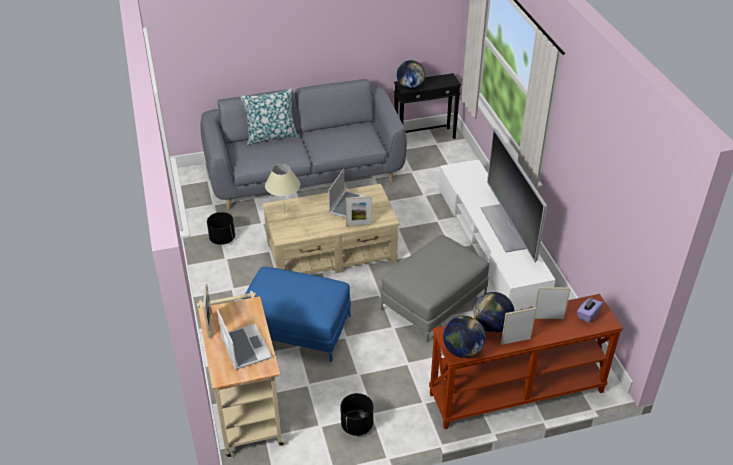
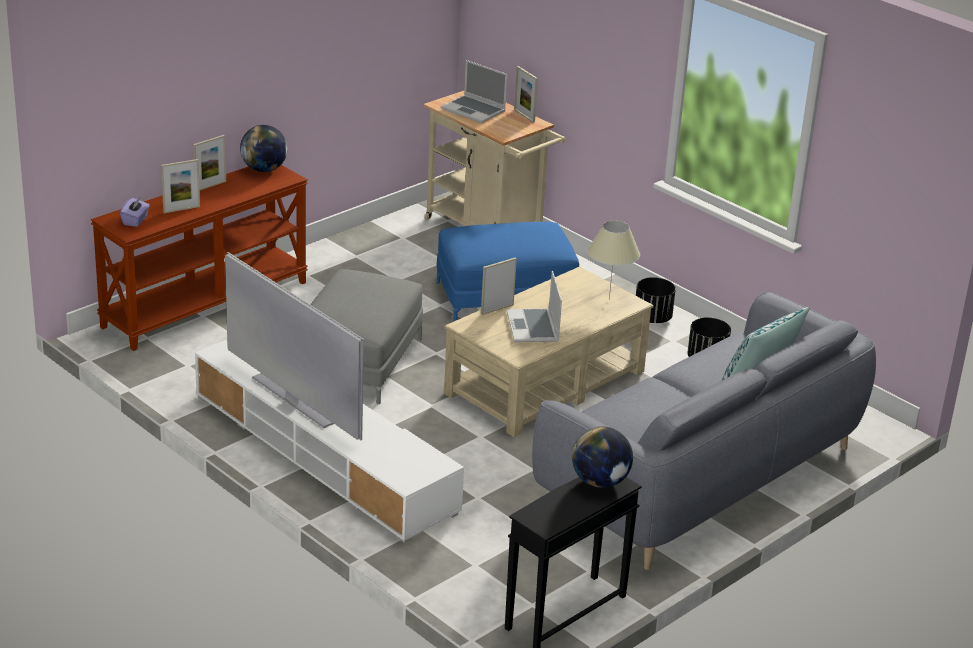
camera: 150 degrees right, 10 degrees down
black planter [340,393,373,436] -> black planter moved to [636,277,676,323]
globe [473,292,514,333] -> none

